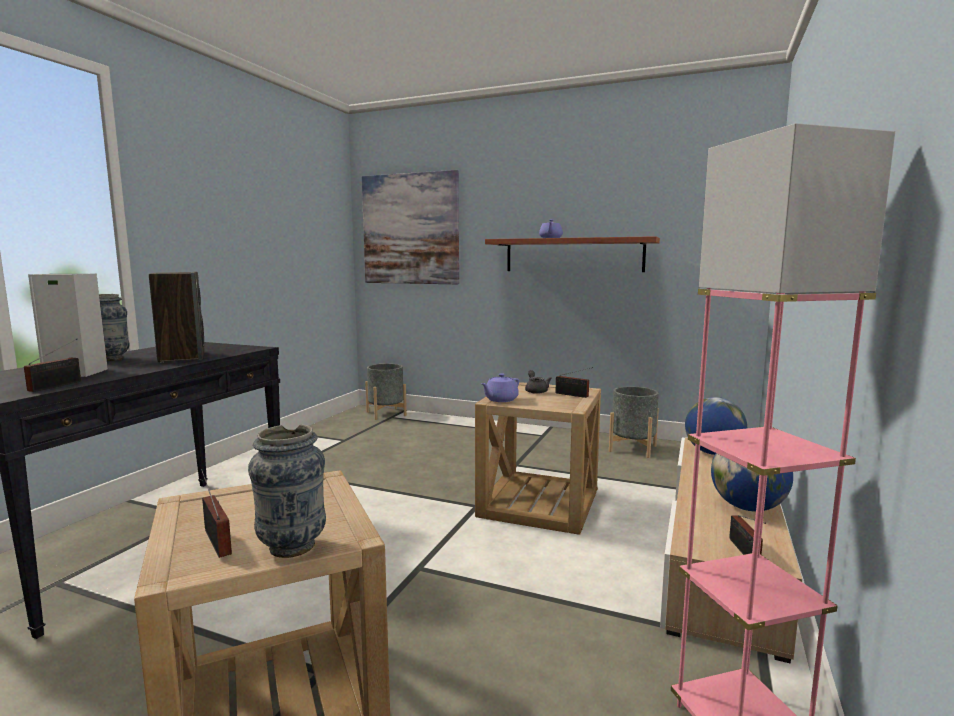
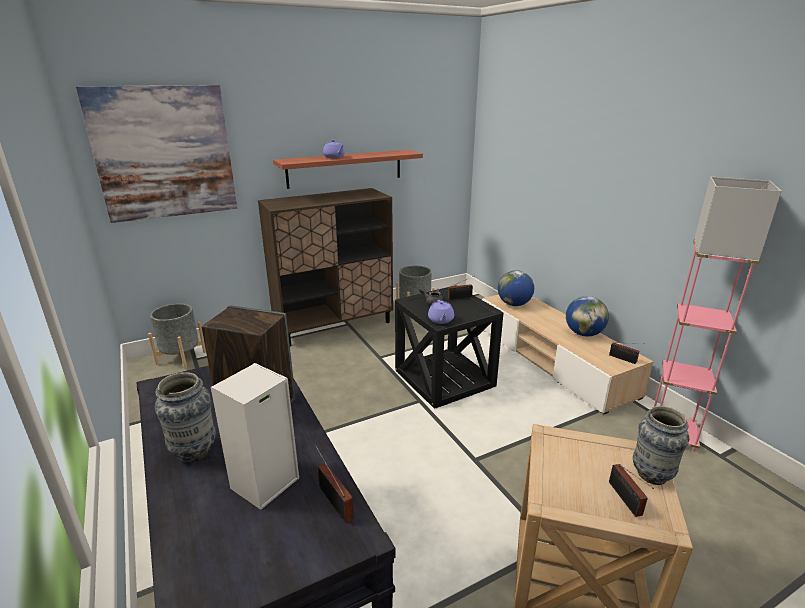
camera: 50 degrees left, 15 degrees up
radio [201,469,232,558] -> radio turned 105 degrees counterclockwise [609,464,654,517]
beige side table [475,382,601,535] -> black side table [395,285,503,409]
none -> brown cabinet [258,188,393,346]

